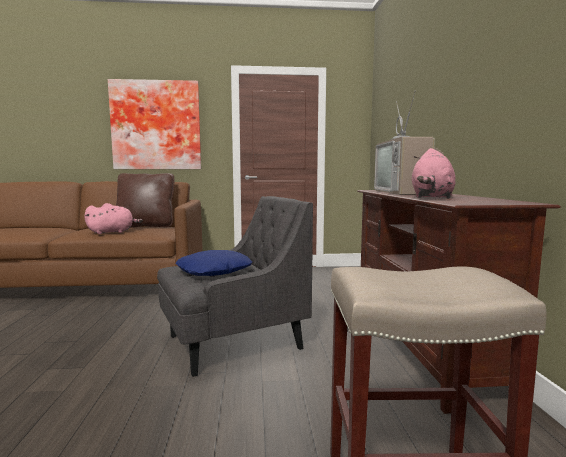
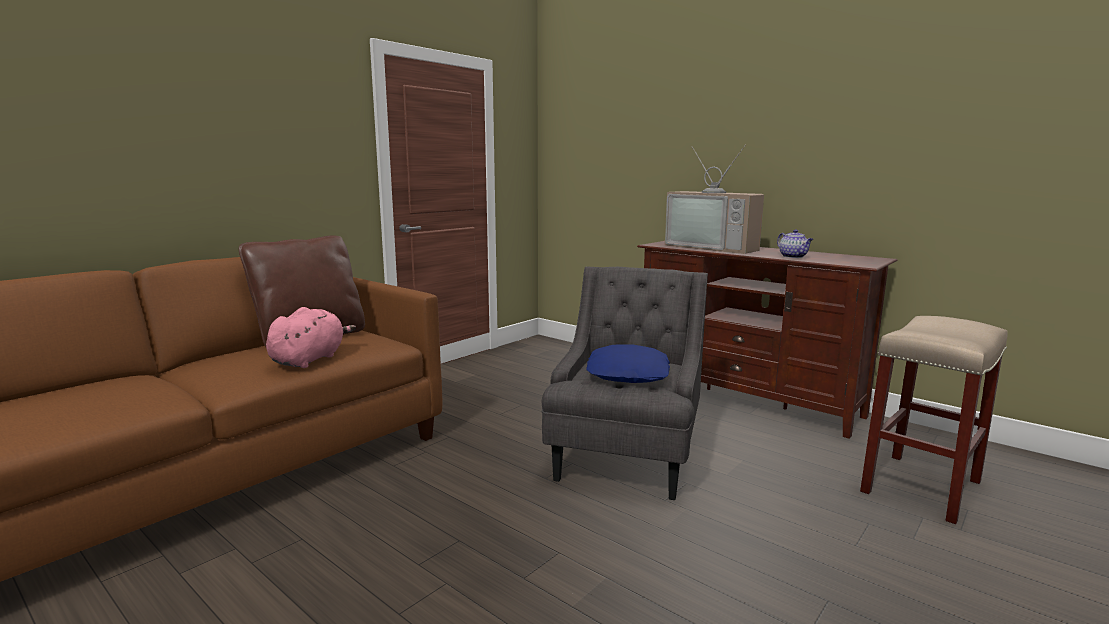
camera: 45 degrees left, 5 degrees up
picture [108,79,201,169] -> none
pink plush toy [412,148,456,199] -> teapot [777,229,813,258]

